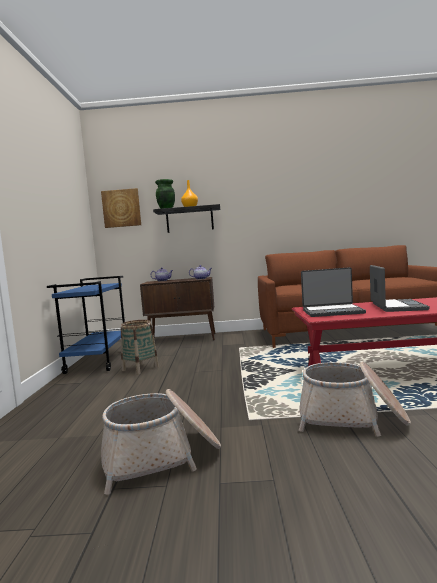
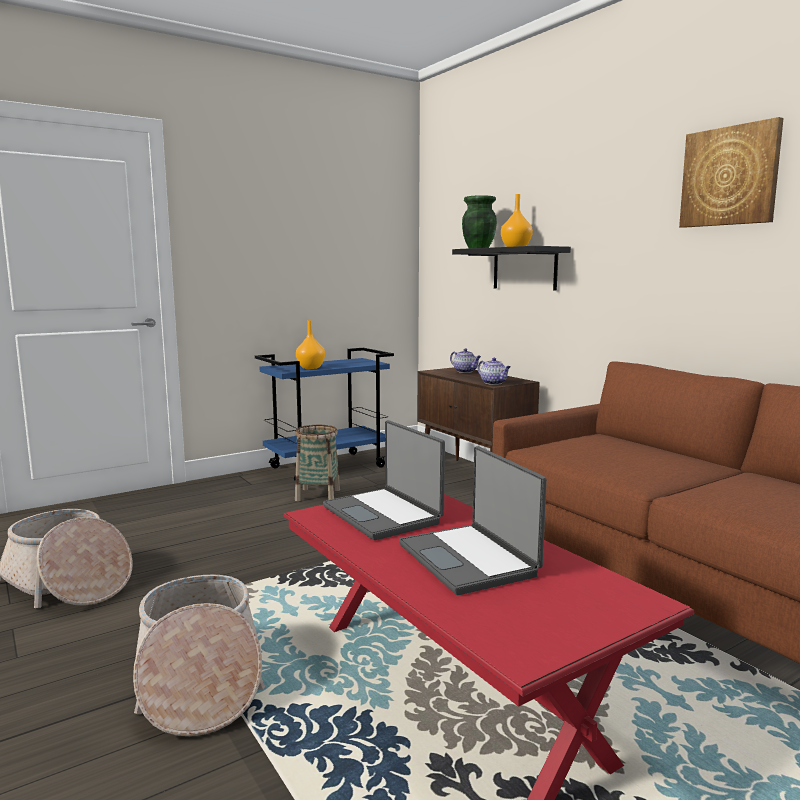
camera: 55 degrees right, 5 degrees up
picture [101,188,141,228] -> picture moved to [679,117,784,228]
laptop [370,265,430,312] -> laptop turned 90 degrees clockwise [399,446,547,595]
none -> orange vase [296,320,325,369]

